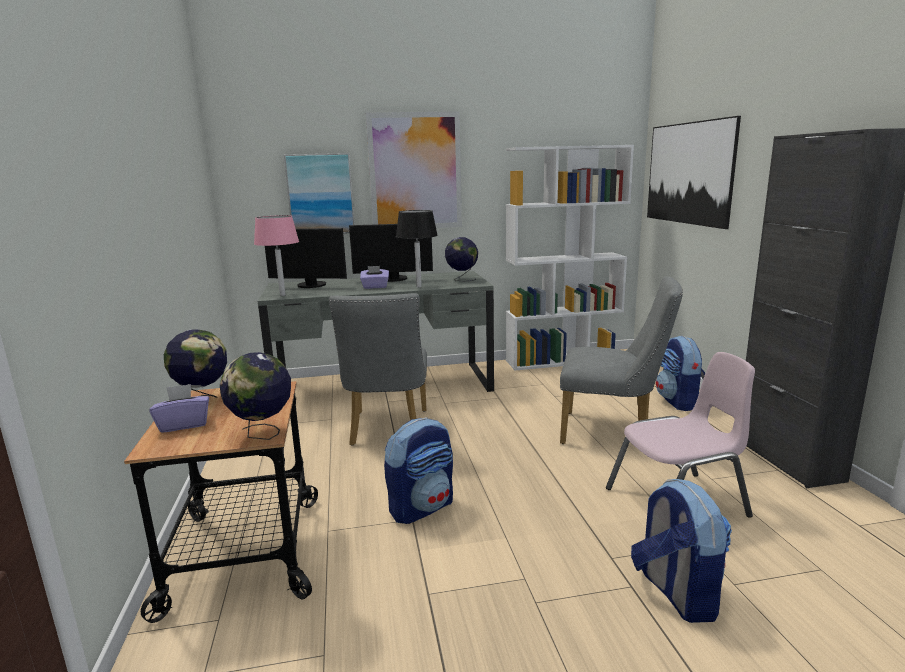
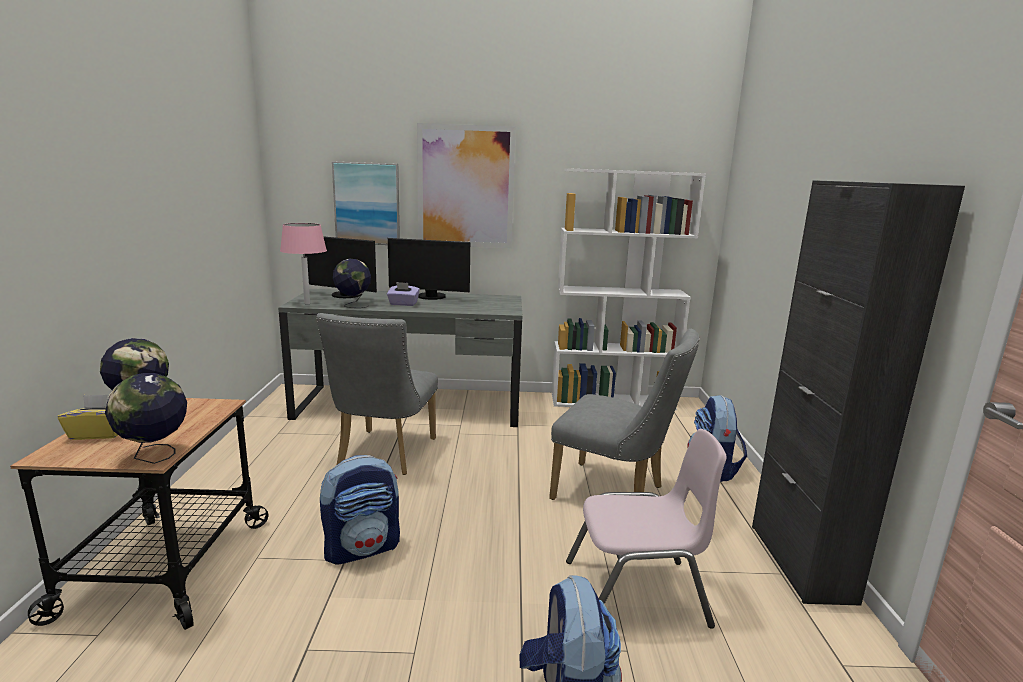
camera: 10 degrees right, 0 degrees up
purple tissue box [149,384,209,433] -> yellow tissue box [58,394,118,440]
black table lamp [396,210,438,287] -> none
globe [445,237,478,281] -> globe moved to [333,259,371,308]
picture [647,116,741,229] -> none

